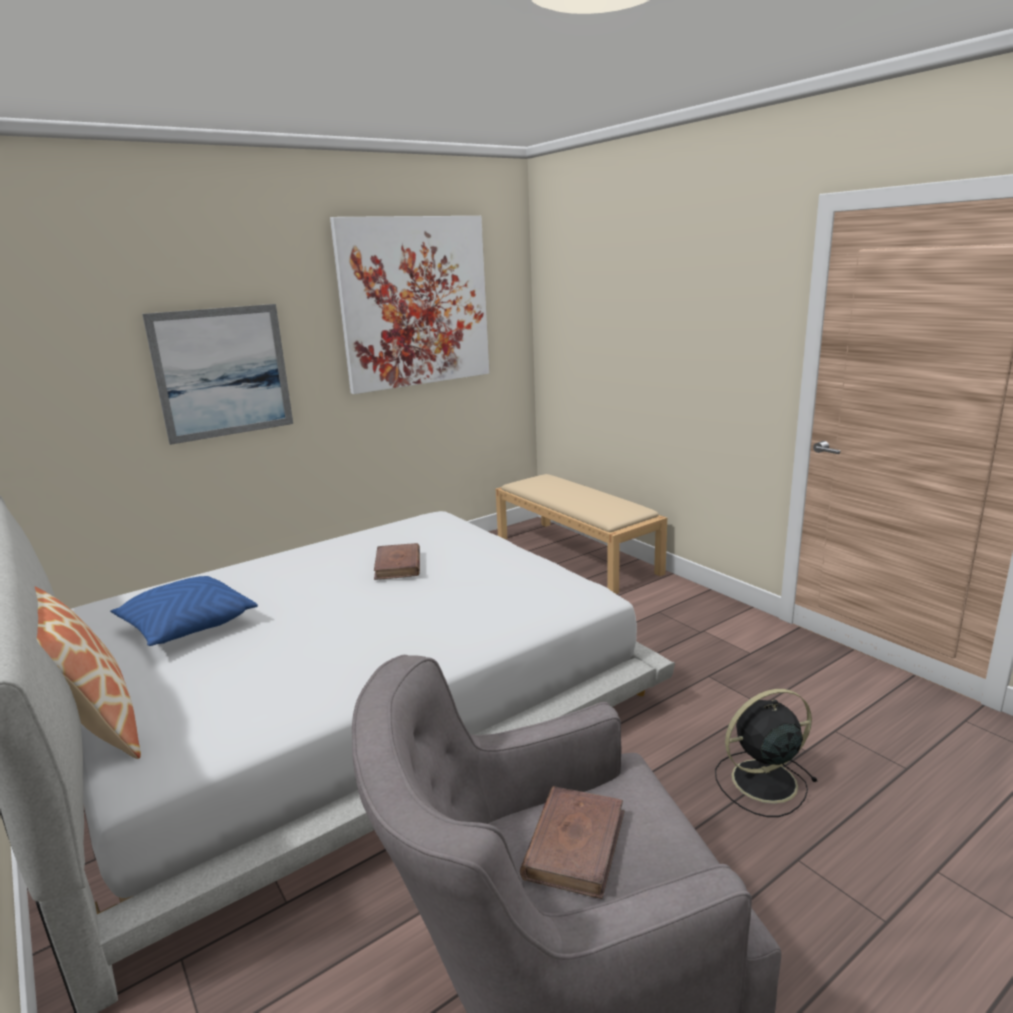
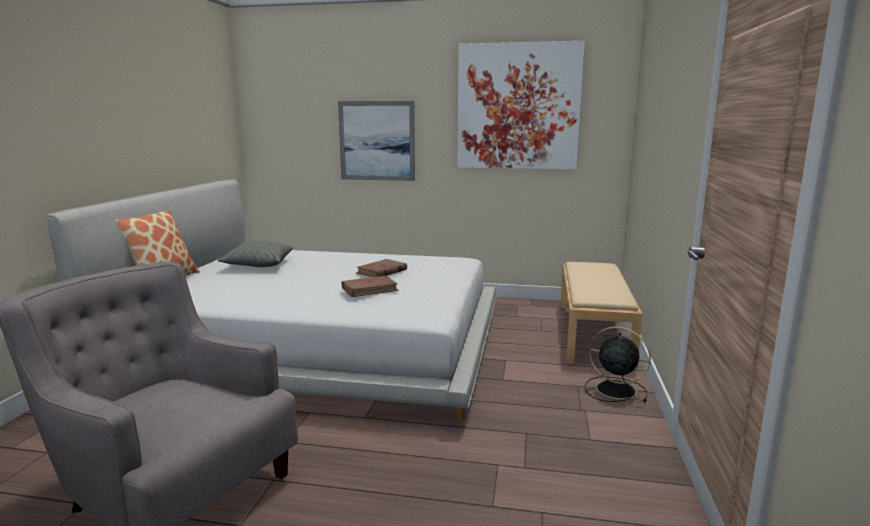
camera: 45 degrees right, 5 degrees down
blue pillow [110,576,258,646] -> grey pillow [217,241,293,267]
brown book [520,786,624,899] -> brown book moved to [342,276,399,297]
black fan [715,689,818,817] -> black fan moved to [585,327,651,402]

